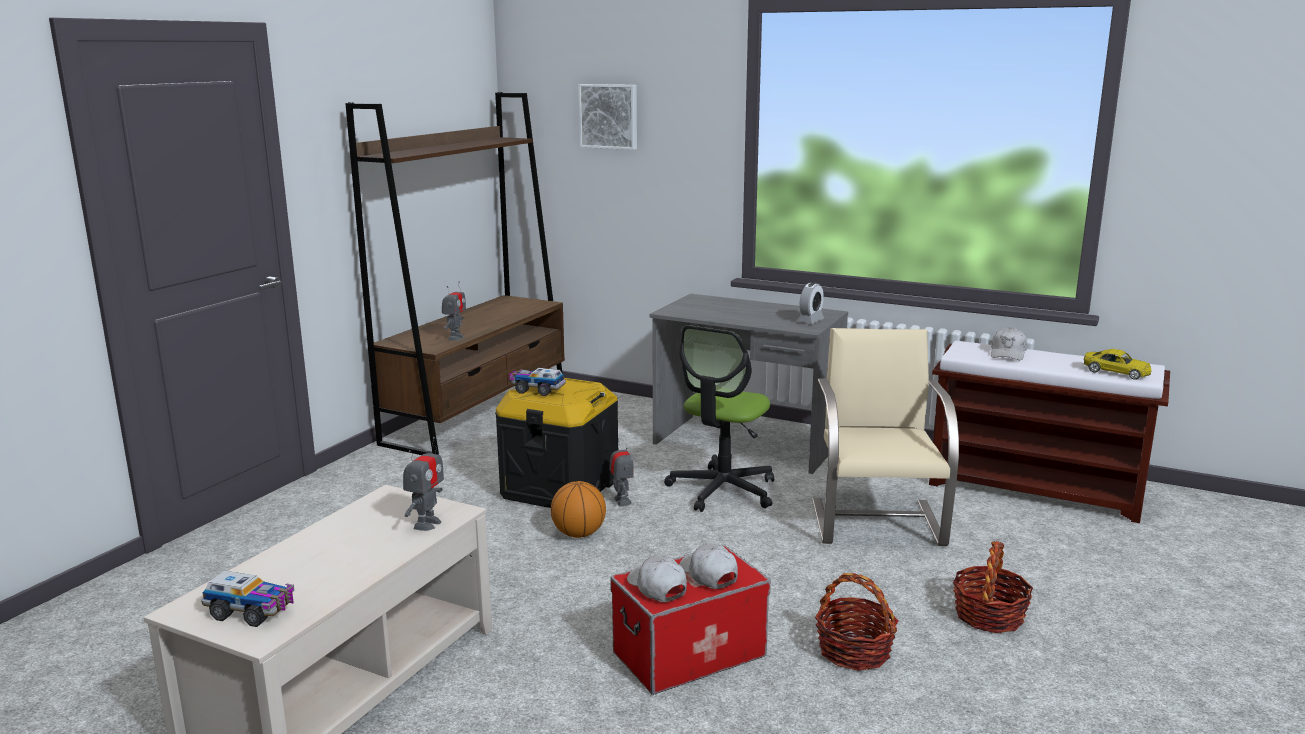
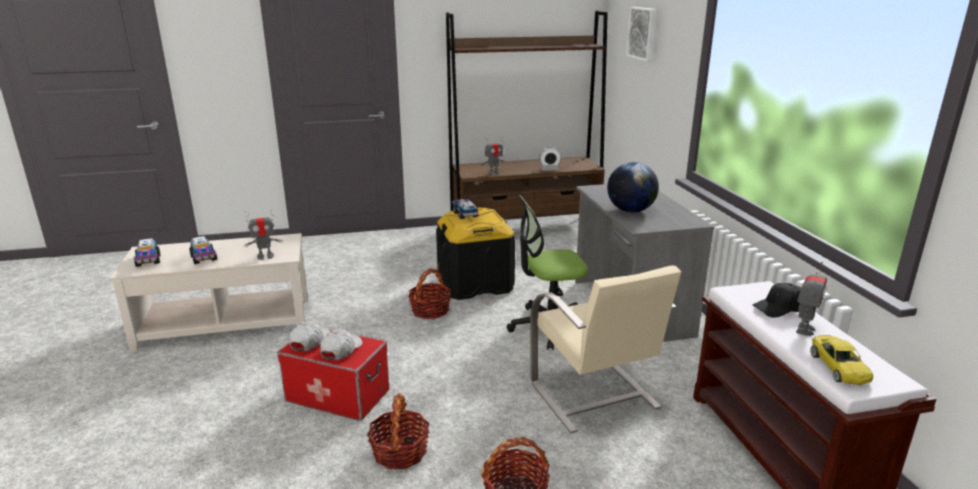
camera: 50 degrees right, 5 degrees up
basketball [551,481,606,538] -> basket [408,269,451,319]
toy robot [609,438,634,507] -> toy robot moved to [796,262,827,336]
alarm clock [797,283,824,324] -> alarm clock moved to [539,147,561,171]
beige chair [812,328,959,546] -> beige chair turned 105 degrees clockwise [530,265,681,433]
white cap [991,327,1028,360] -> black cap [753,283,801,318]
none -> toy truck [189,236,217,264]
none -> globe [607,162,659,213]

